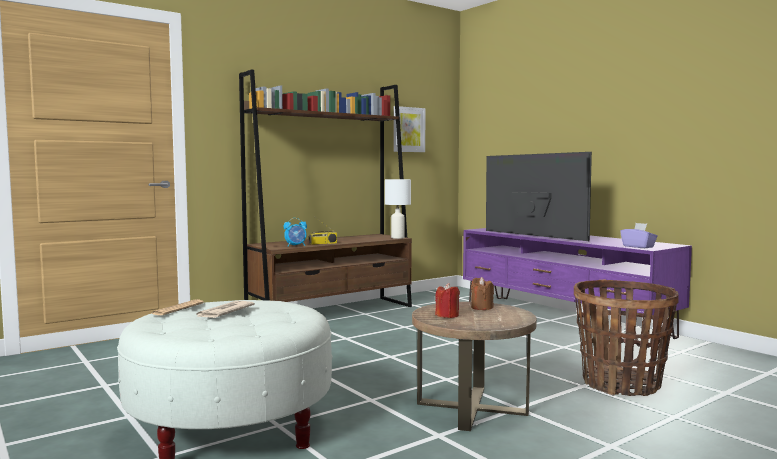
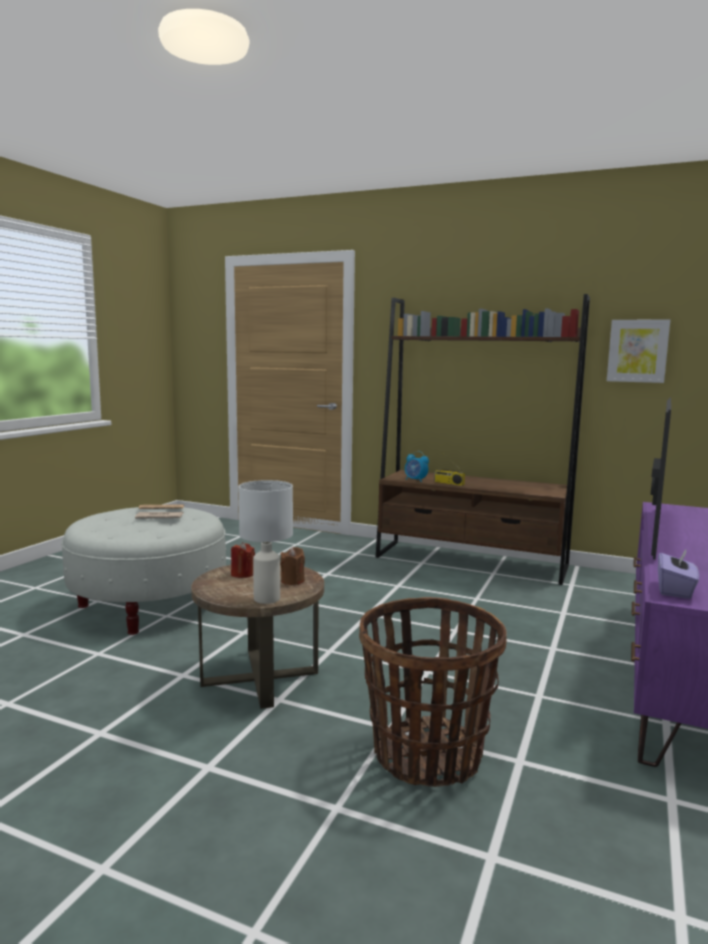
camera: 60 degrees right, 5 degrees up
white table lamp [385,179,411,239] -> white table lamp moved to [239,480,293,604]

